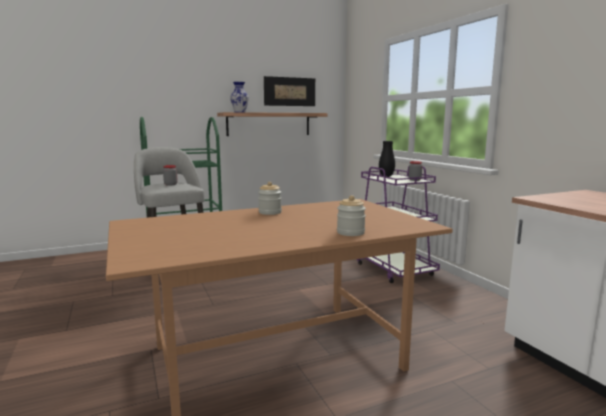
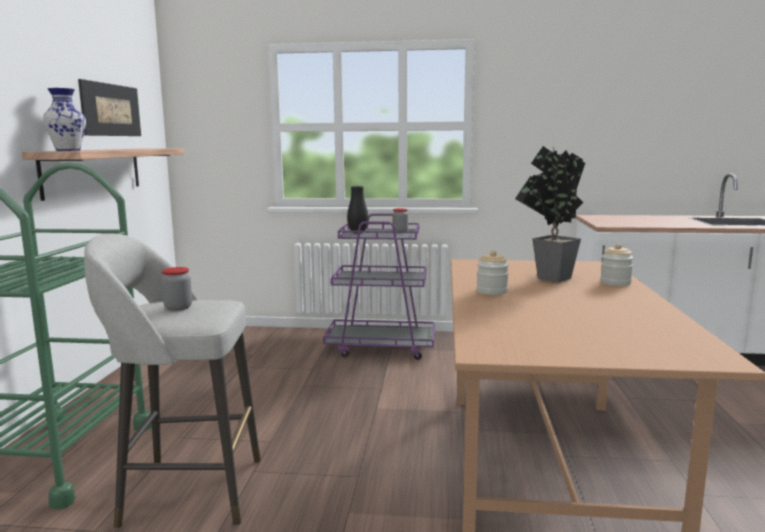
camera: 60 degrees left, 0 degrees up
none -> potted plant [515,145,585,282]

